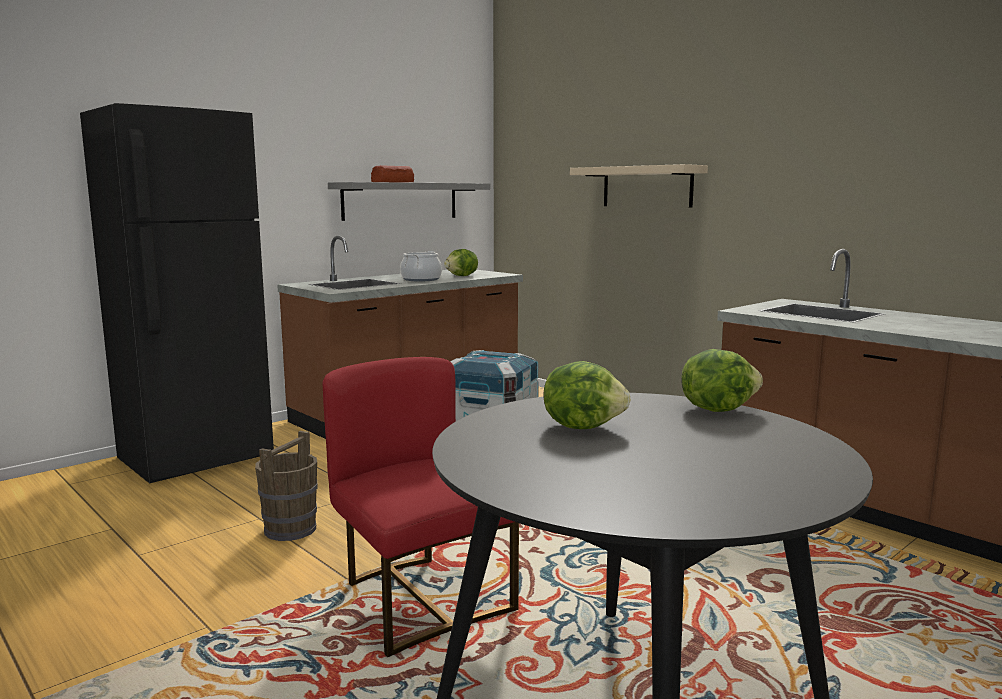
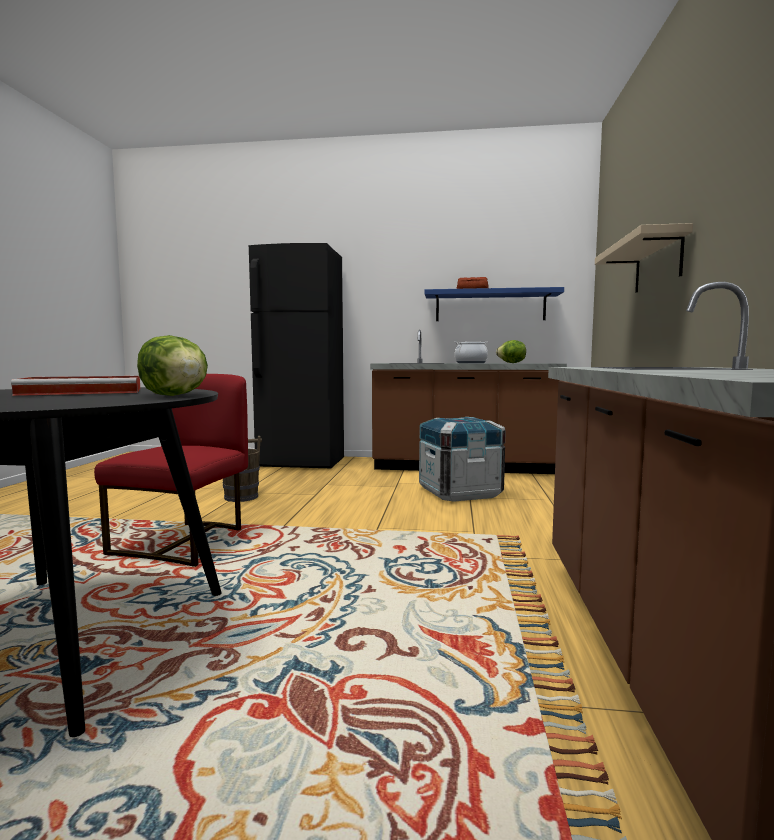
camera: 50 degrees right, 5 degrees down
grey shelf [328,182,490,221] -> blue shelf [424,287,564,321]
lettuce [544,361,631,429] -> red tray [11,376,140,396]

